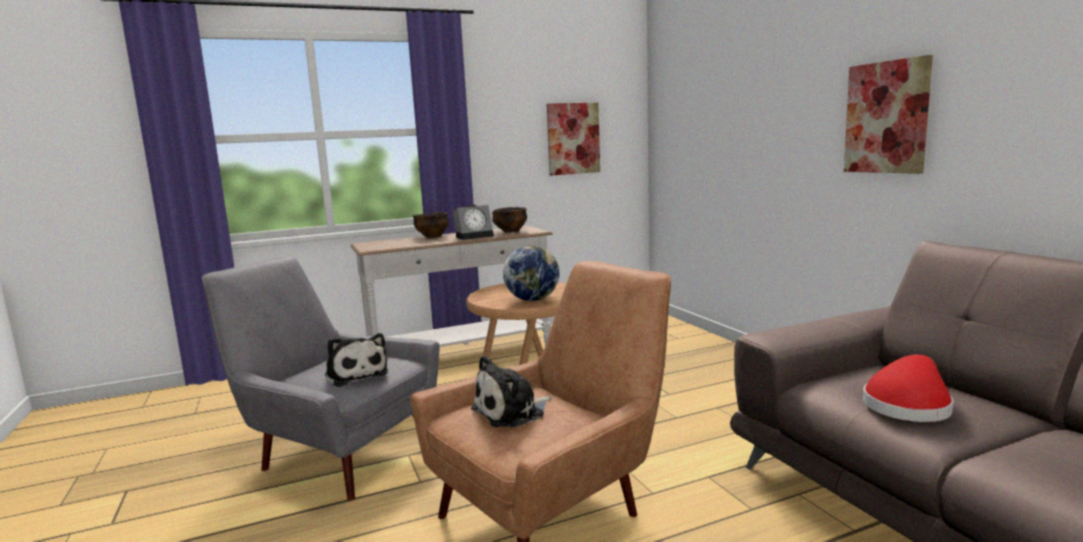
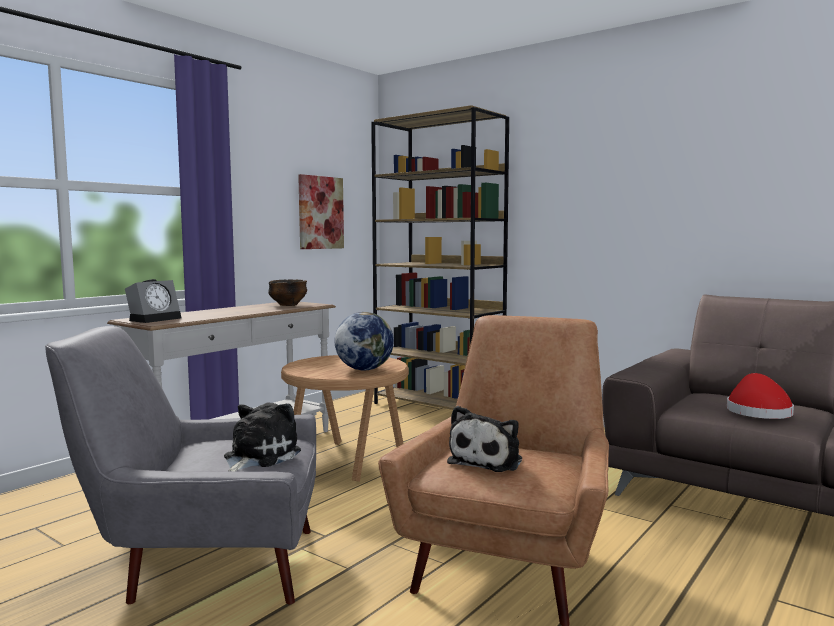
camera: 30 degrees left, 5 degrees down
plush toy [325,333,389,387] -> plush toy turned 90 degrees counterclockwise [224,402,301,471]
bowl [413,212,449,238] -> none
alarm clock [453,205,494,240] -> alarm clock moved to [125,279,182,323]
picture [844,55,933,174] -> none
none -> brown bookcase [371,105,509,410]

